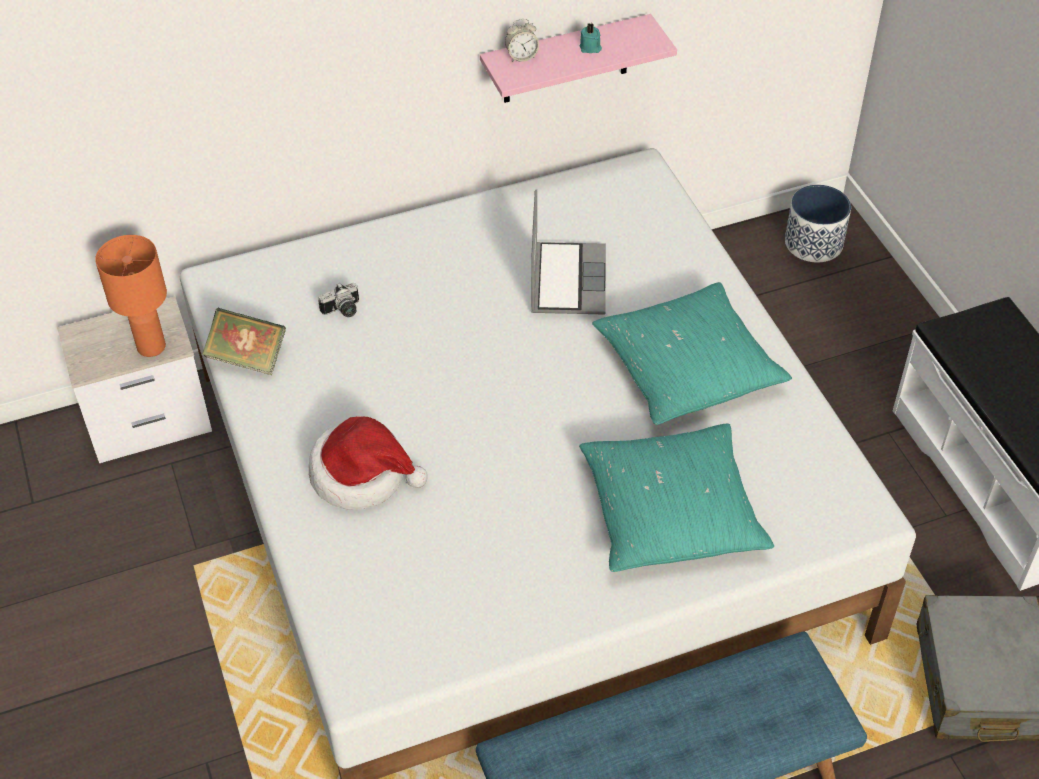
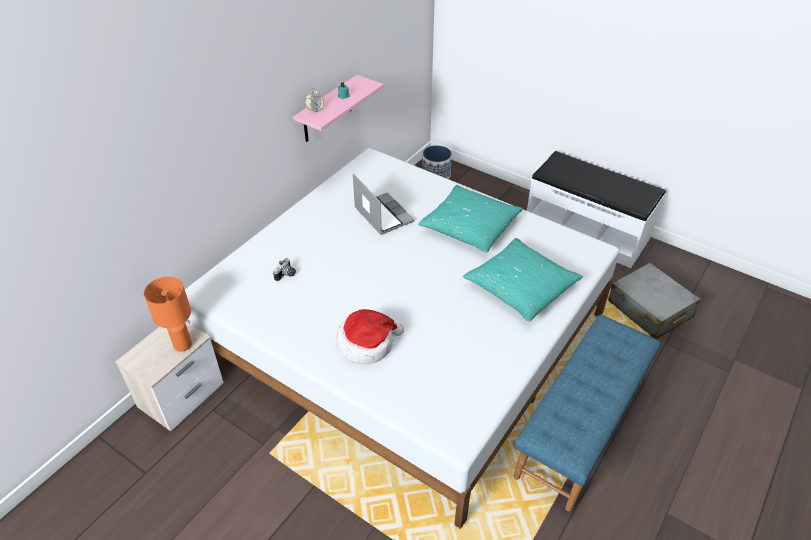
camera: 35 degrees left, 5 degrees down
book [202,308,286,375] -> none

